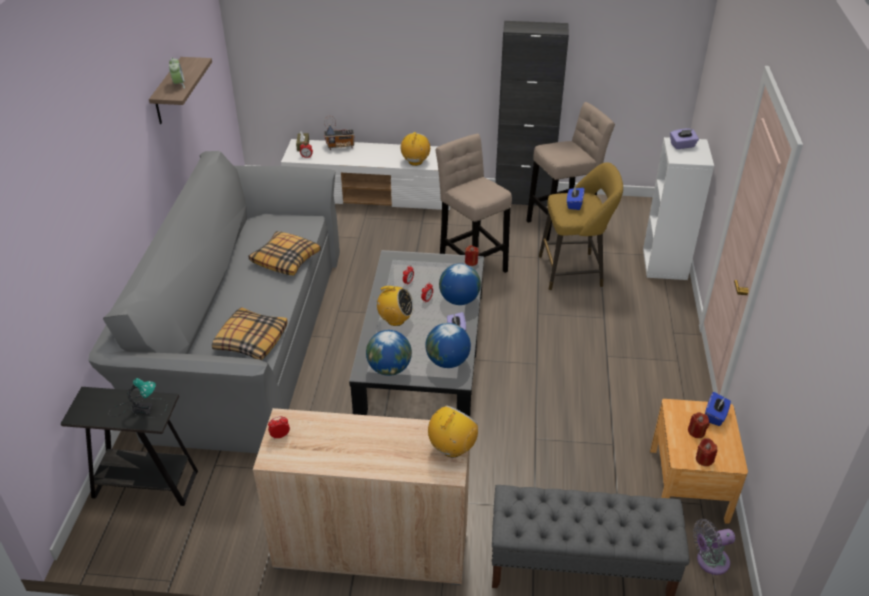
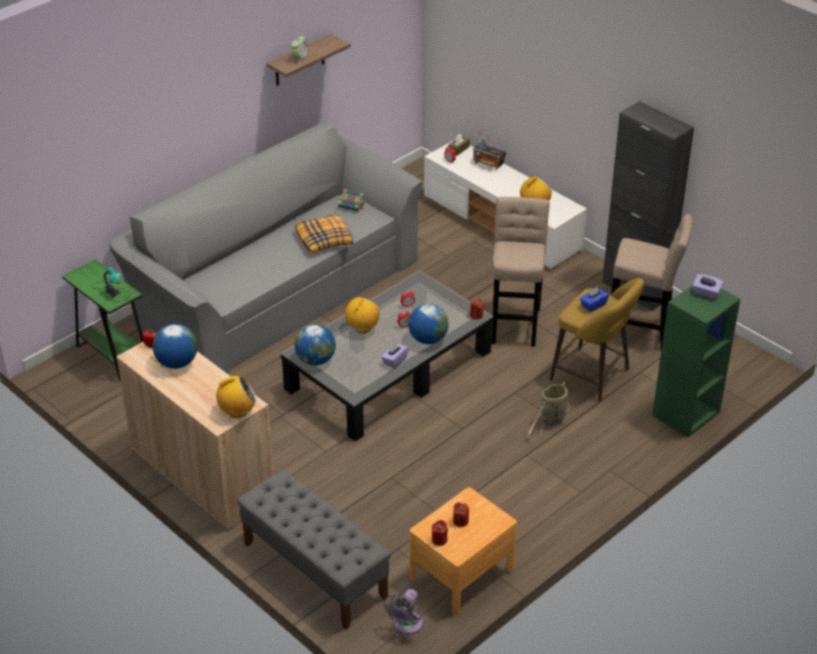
camera: 40 degrees right, 0 degrees up
black side table [61,387,198,506] -> green side table [62,260,143,382]
pillow [212,307,288,360] -> none
radio [374,286,414,326] -> radio turned 120 degrees counterclockwise [345,297,380,334]
globe [425,323,471,368] -> globe moved to [153,324,198,369]
white bookcase [643,137,714,280] -> green bookcase [652,286,740,437]
grey fan [693,519,735,575] -> grey fan turned 90 degrees counterclockwise [384,589,423,635]
blue tissue box [705,392,731,426] -> none
none -> book [338,189,365,211]
none -> basket [528,382,570,440]

